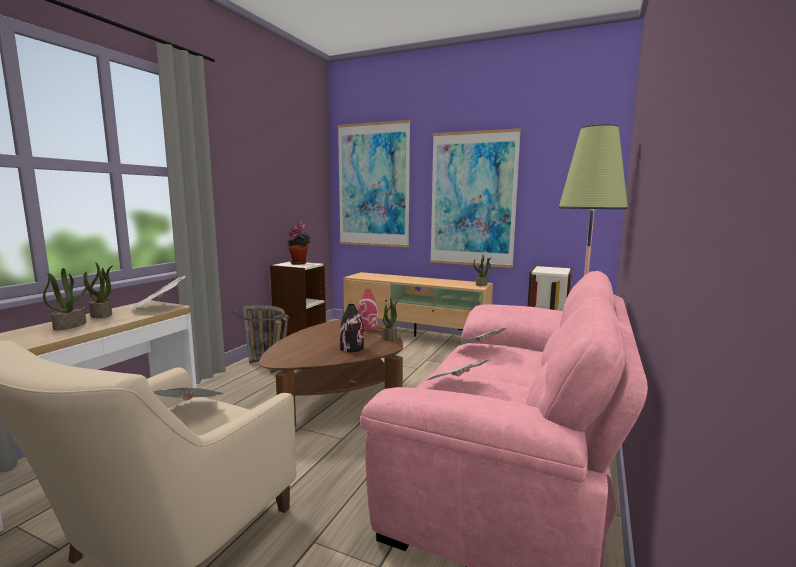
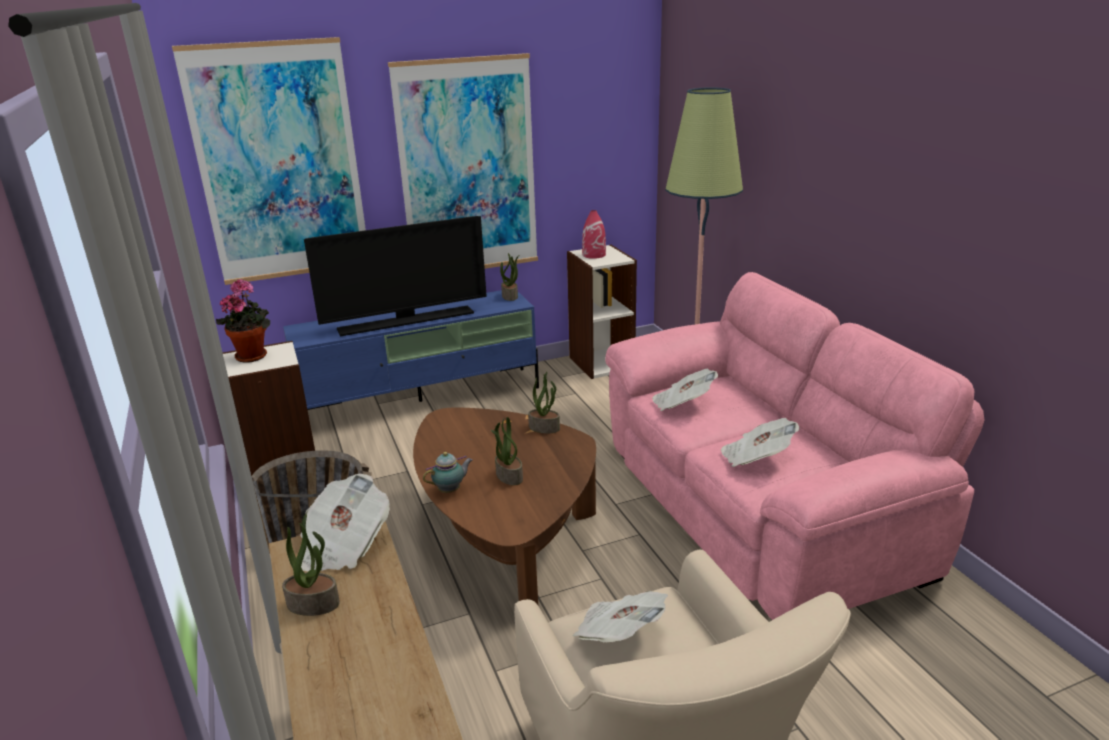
camera: 45 degrees left, 15 degrees up
potted plant [43,268,88,330] -> potted plant moved to [491,417,523,485]
black vase [340,304,364,352] -> none
beige tv stand [343,272,493,336] -> blue tv stand [283,290,539,410]
red vase [358,289,378,331] -> red vase moved to [582,210,606,259]
none -> television [304,216,487,336]
none -> teapot [423,452,472,493]

